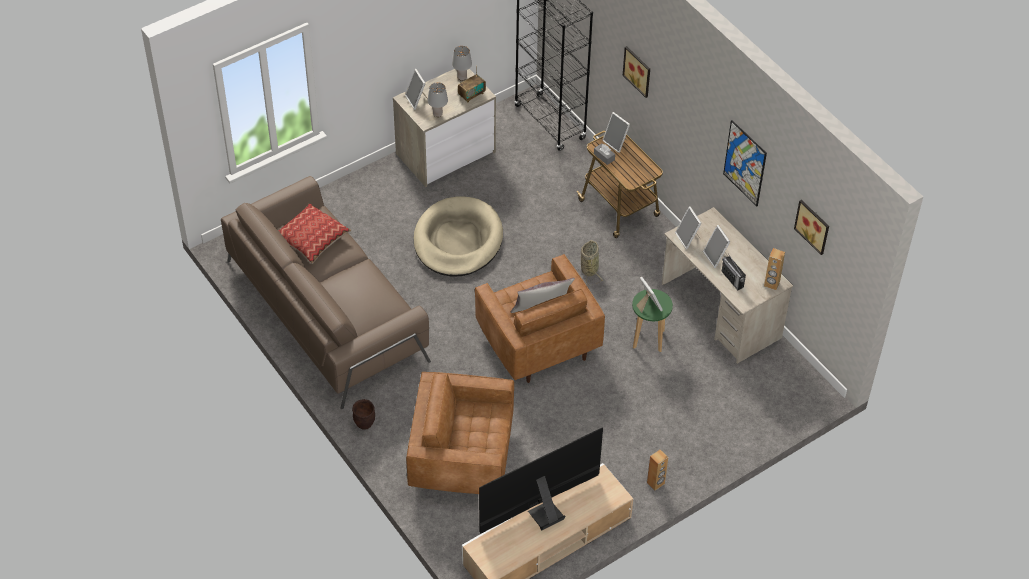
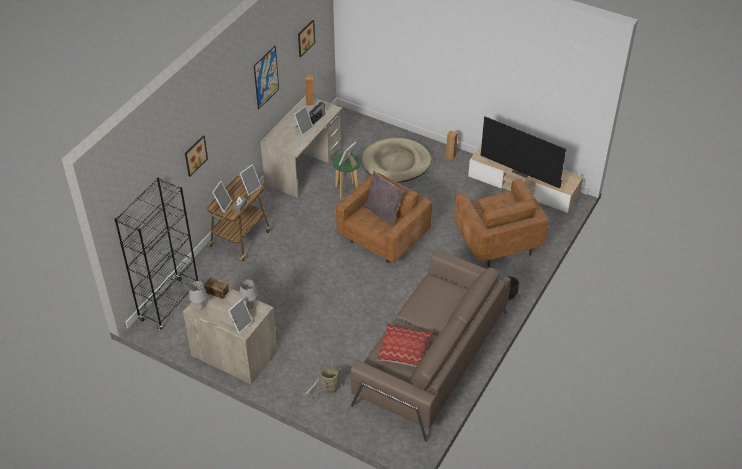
camera: 115 degrees left, 5 degrees down
beige dog bed [414,196,503,277] -> beige dog bed moved to [362,138,431,183]
basket [581,240,603,285] -> basket moved to [304,367,347,398]
picture frame [675,207,702,249] -> picture frame moved to [239,164,261,196]

